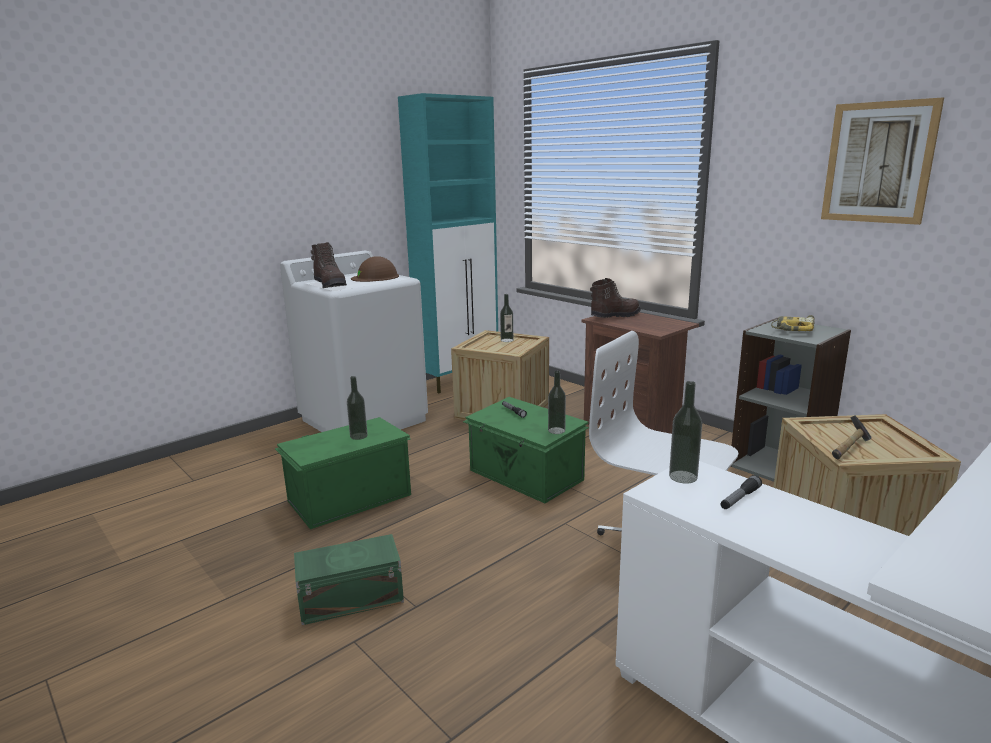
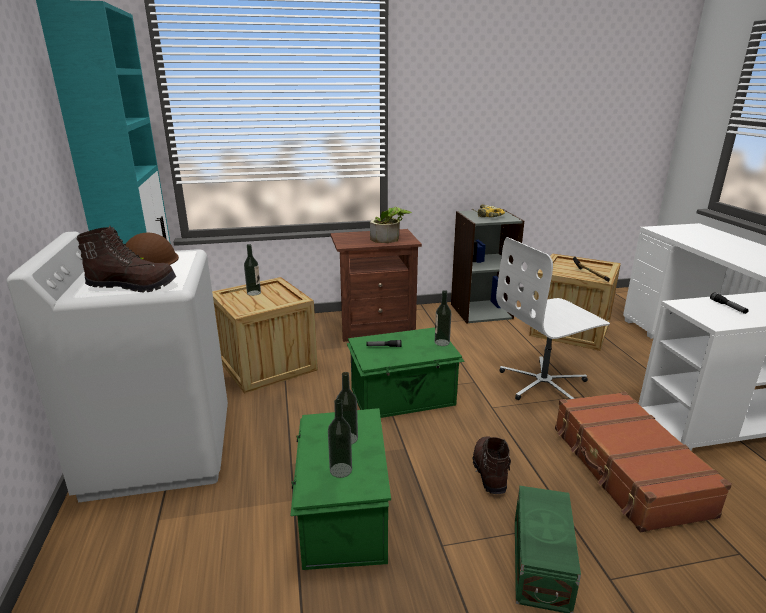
camera: 60 degrees left, 5 degrees up
brown boot [590,278,641,318] -> brown boot moved to [473,437,511,494]
bottle [669,381,702,484] -> bottle moved to [328,399,352,478]
picture [821,97,944,225] -> none
none -> potted plant [370,207,412,243]
none -> brown suitcase [555,391,732,532]

